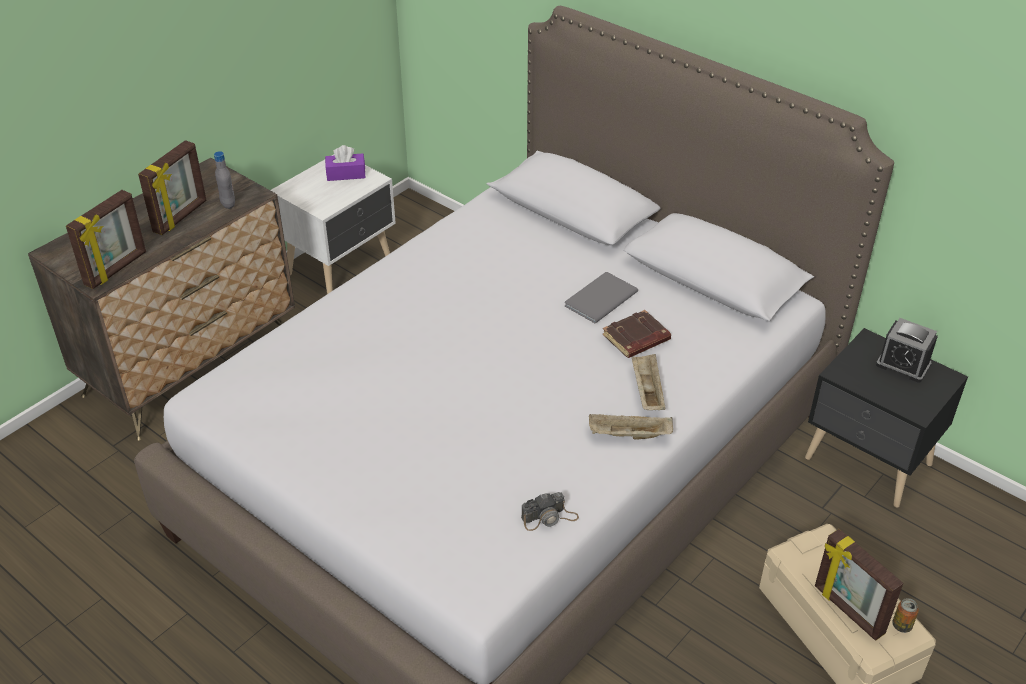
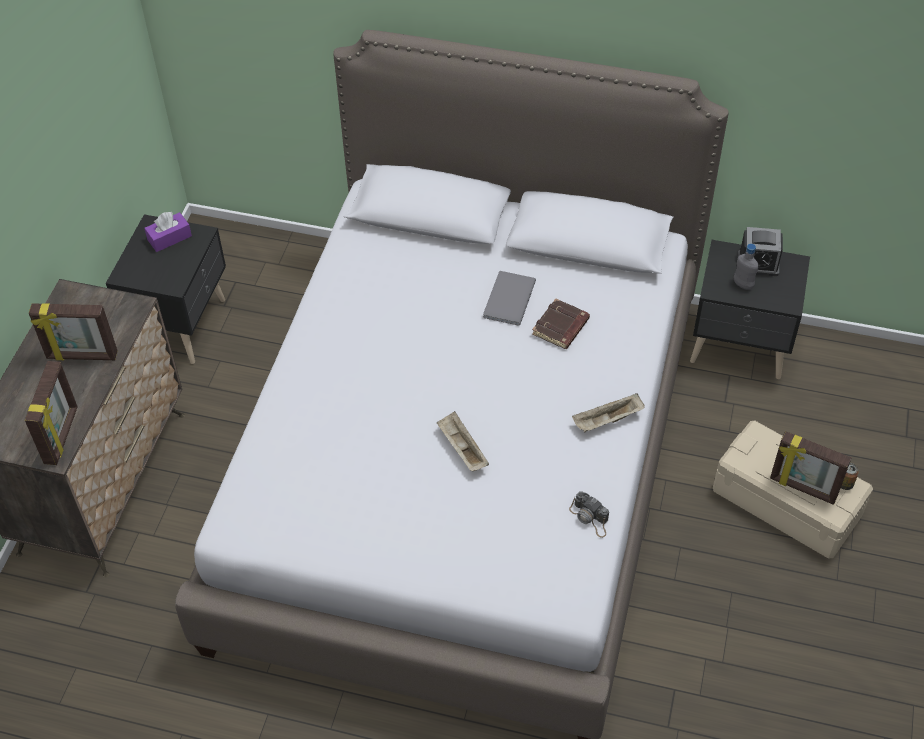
camera: 25 degrees left, 10 degrees up
picture frame [138,140,207,235] -> picture frame turned 90 degrees clockwise [29,303,118,360]
grey bottle [214,151,235,209] -> grey bottle moved to [734,244,759,290]
white nightstand [270,154,396,294] -> black nightstand [106,214,226,364]
camera [521,492,579,531] -> camera turned 90 degrees clockwise [569,491,609,538]
beige tray [632,354,665,410] -> beige tray moved to [437,411,489,471]

